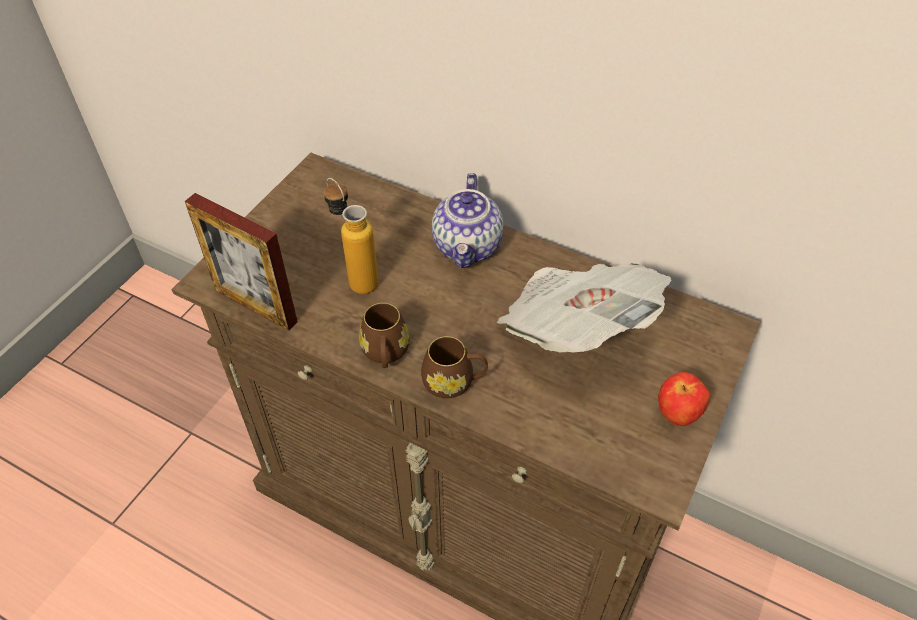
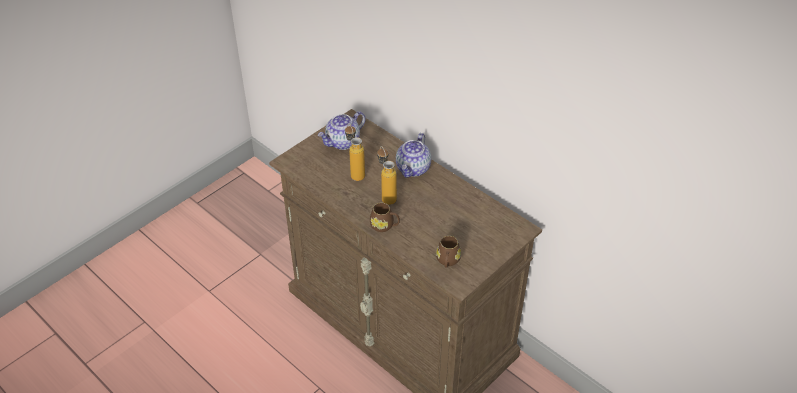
camera: 15 degrees right, 5 degrees down
picture frame [185,193,298,330] -> none
brown mug [359,303,410,368] -> brown mug moved to [436,236,461,268]
newspaper [497,263,672,352] -> none
apple [658,372,711,426] -> none
none -> teapot [318,111,366,150]
none -> bottle [377,146,397,205]

